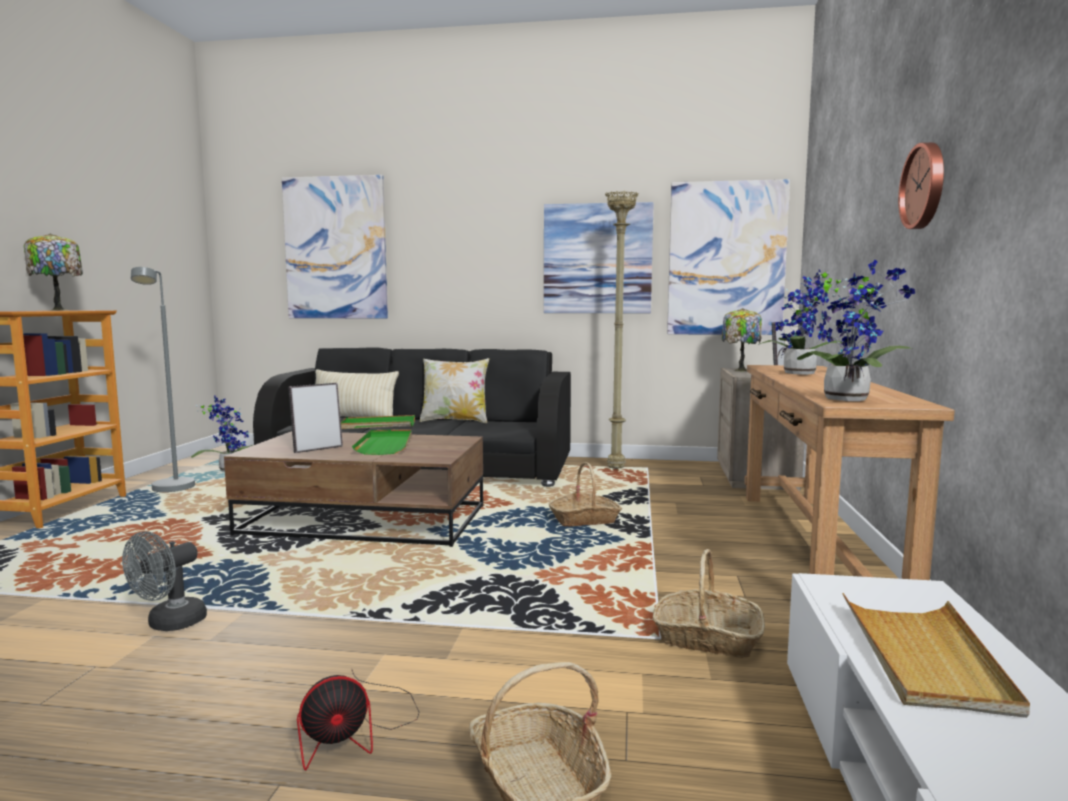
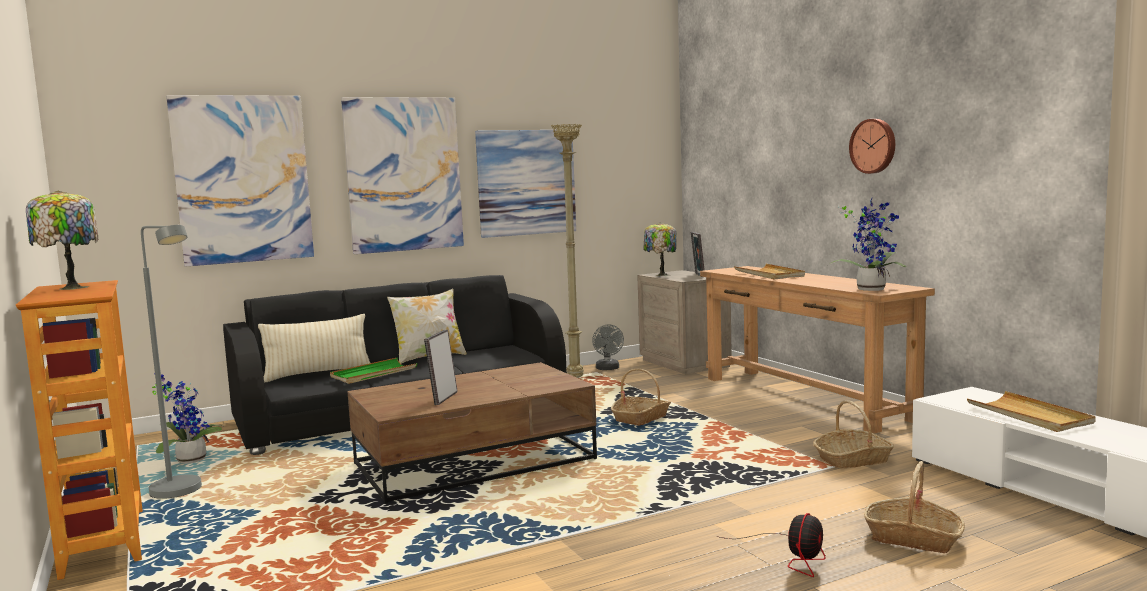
camera: 35 degrees left, 0 degrees up
grey fan [122,531,207,631] -> grey fan moved to [592,324,624,370]
green tray [352,429,412,455] -> none
picture [667,179,790,335] -> picture moved to [341,97,464,254]
potted plant [758,270,848,375] -> beige tray [734,264,805,279]

